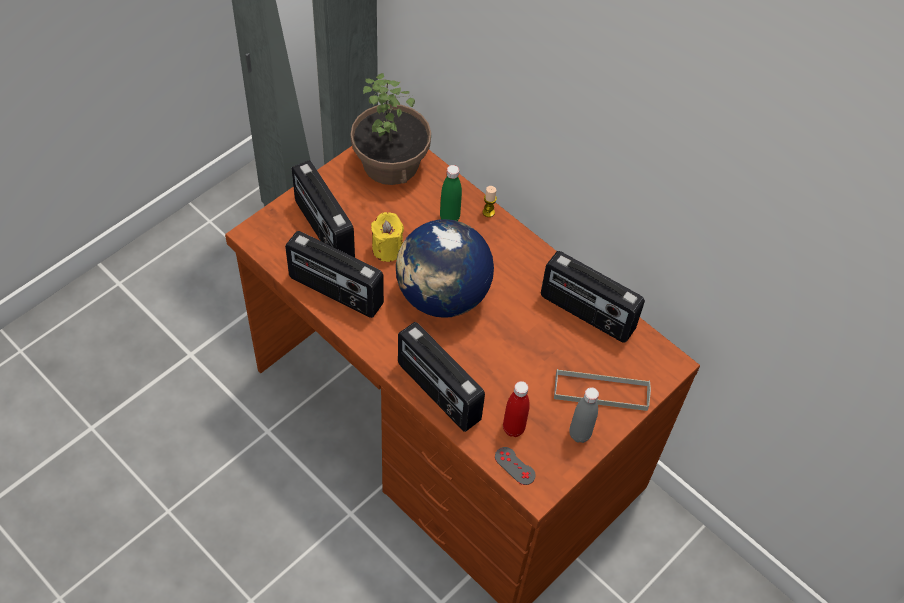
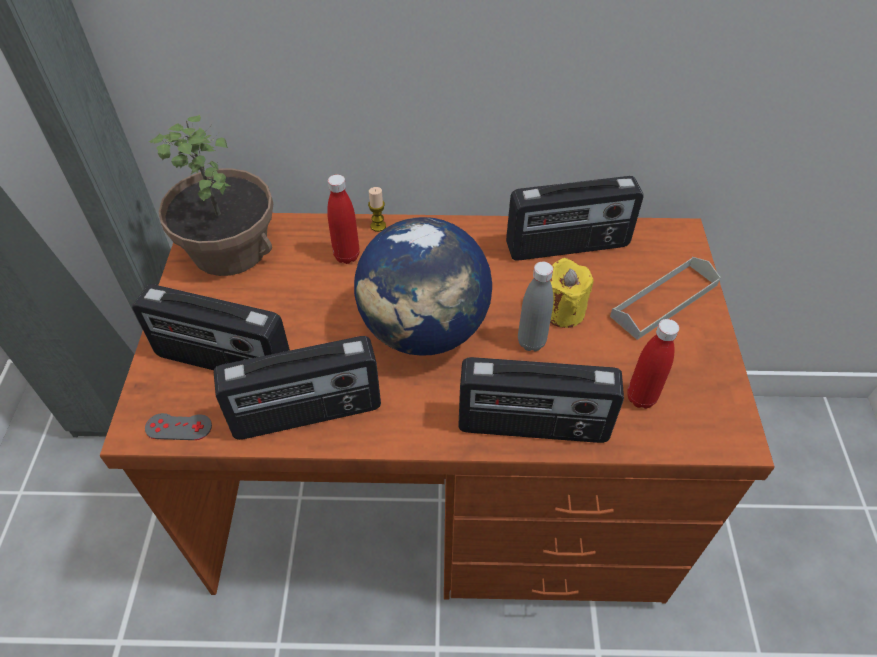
camera: 40 degrees left, 5 degrees down
yellow candle [371,212,404,262] -> yellow candle moved to [550,258,593,328]
green bottle [440,165,462,221] -> red bottle [327,174,359,264]
grey game controller [495,447,536,485] -> grey game controller moved to [145,413,212,440]
grey bottle [569,387,599,443] -> grey bottle moved to [518,262,553,351]

